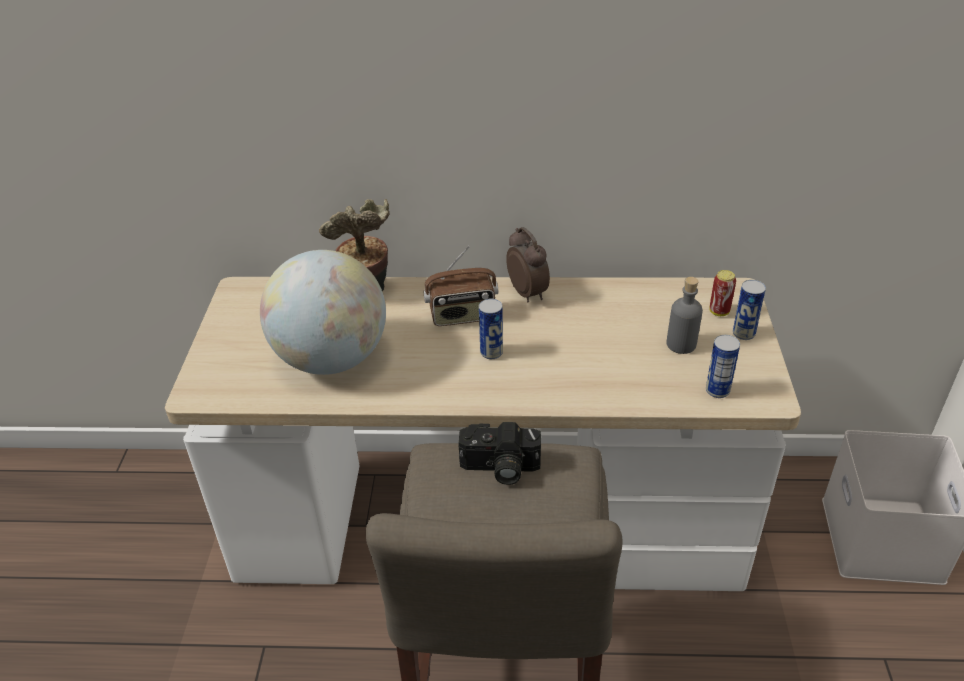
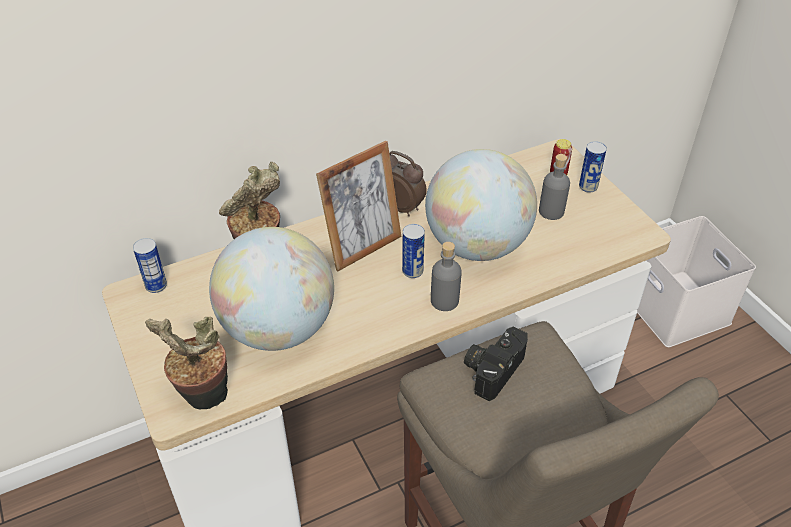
camera: 30 degrees left, 5 degrees up
radio [424,246,498,326] -> picture frame [316,141,402,271]
camera [458,422,541,485] -> camera turned 150 degrees clockwise [464,326,528,401]
can [706,335,740,398] -> can moved to [133,238,167,293]
none -> potted plant [145,317,228,410]
none -> globe [425,149,537,261]
none -> grey bottle [431,242,462,311]

